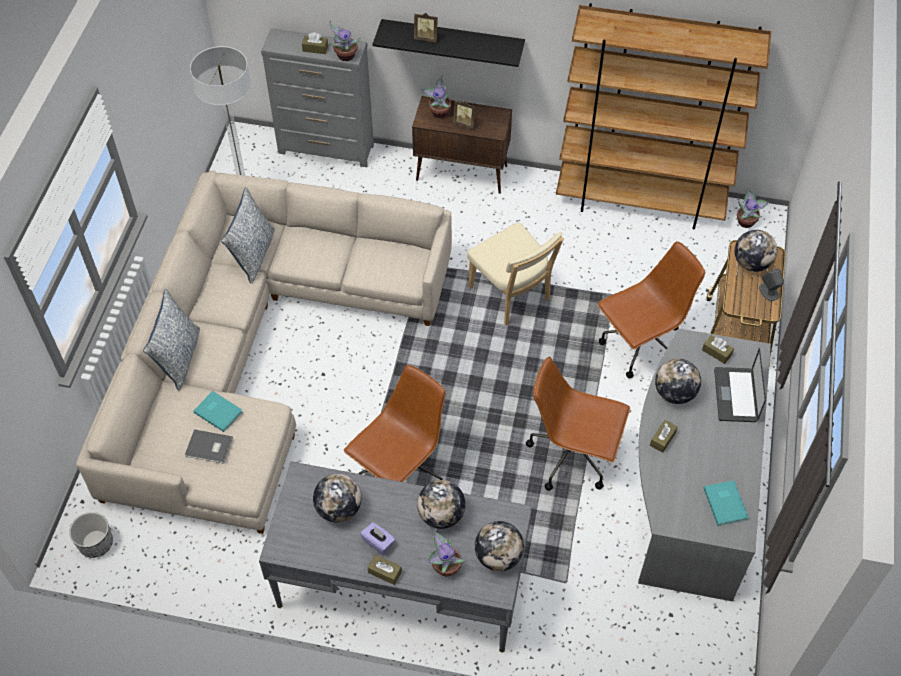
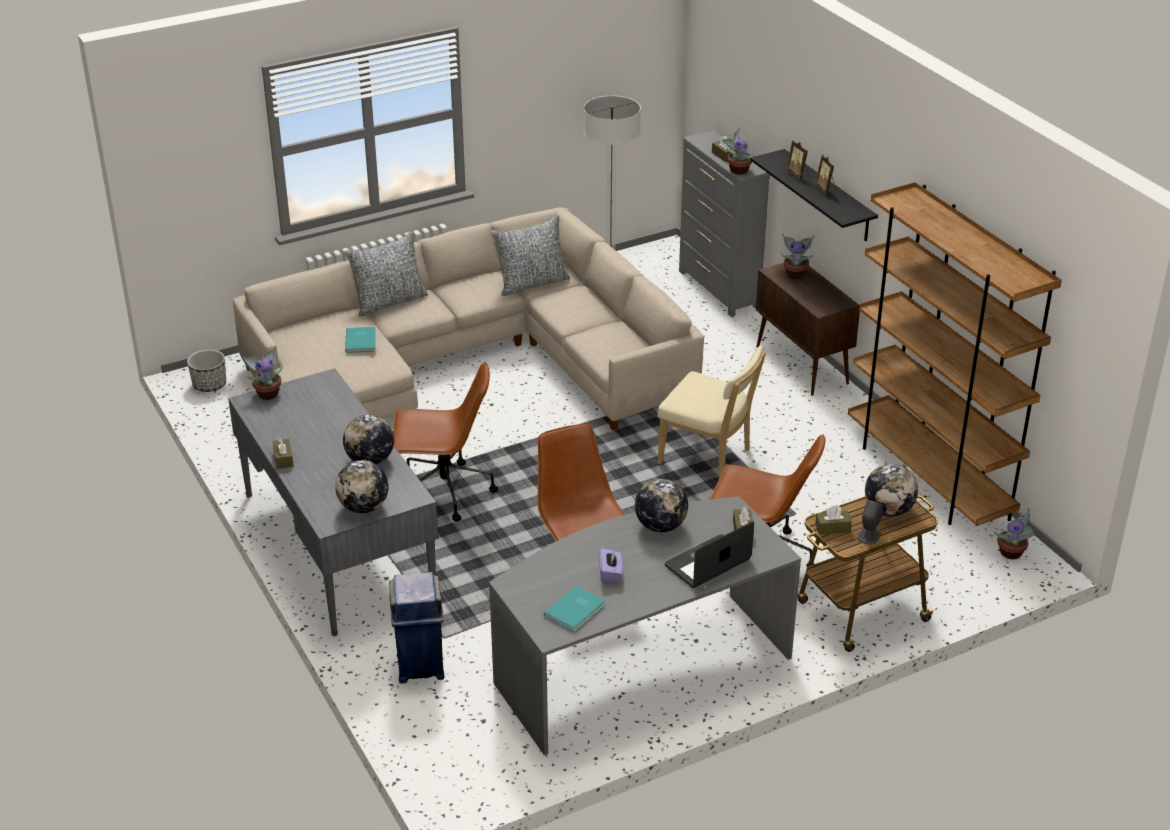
camera: 50 degrees right, 20 degrees down
grey book [185,429,233,464] -> none
globe [313,474,361,523] -> none
purple tissue box [360,522,395,555] -> purple tissue box moved to [599,549,623,583]
potted plant [427,529,467,577] -> potted plant moved to [242,346,283,400]
picture frame [453,101,476,129] -> picture frame moved to [815,155,836,195]
beige chair [467,223,564,326] -> beige chair turned 75 degrees counterclockwise [657,346,766,479]
brown tissue box [650,420,678,453] -> brown tissue box moved to [815,505,852,534]
none -> blue trash can [389,572,444,684]

